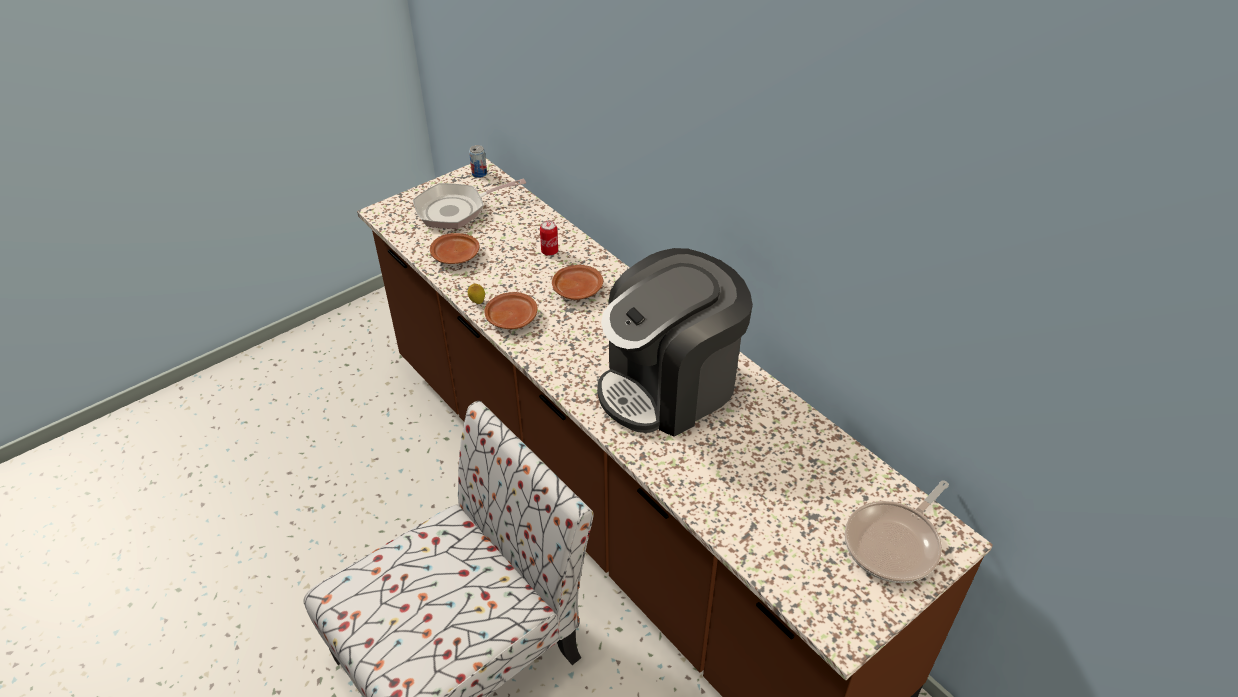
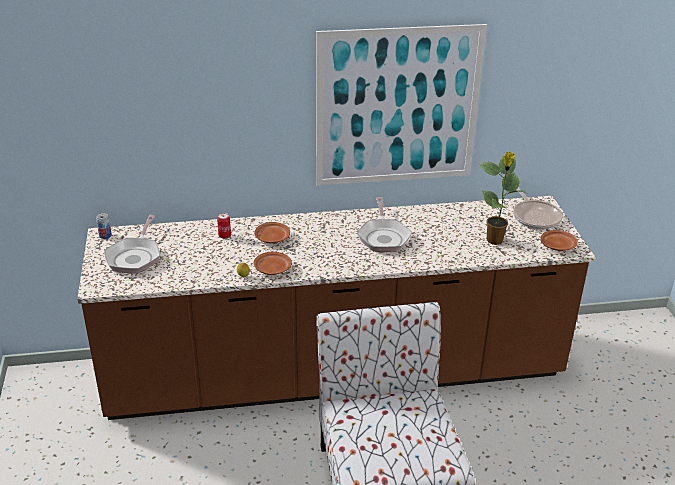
camera: 60 degrees left, 10 degrees down
brown plate [430,233,479,264] -> brown plate moved to [540,230,578,251]
coffee machine [598,248,753,437] -> frying pan [357,197,412,252]
none -> picture [316,24,487,186]
none -> potted plant [479,152,526,245]

